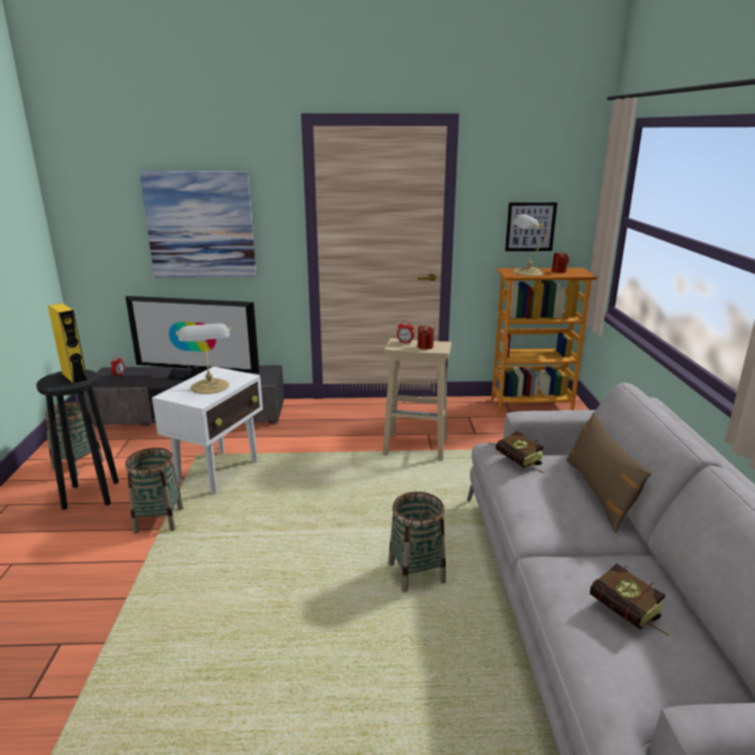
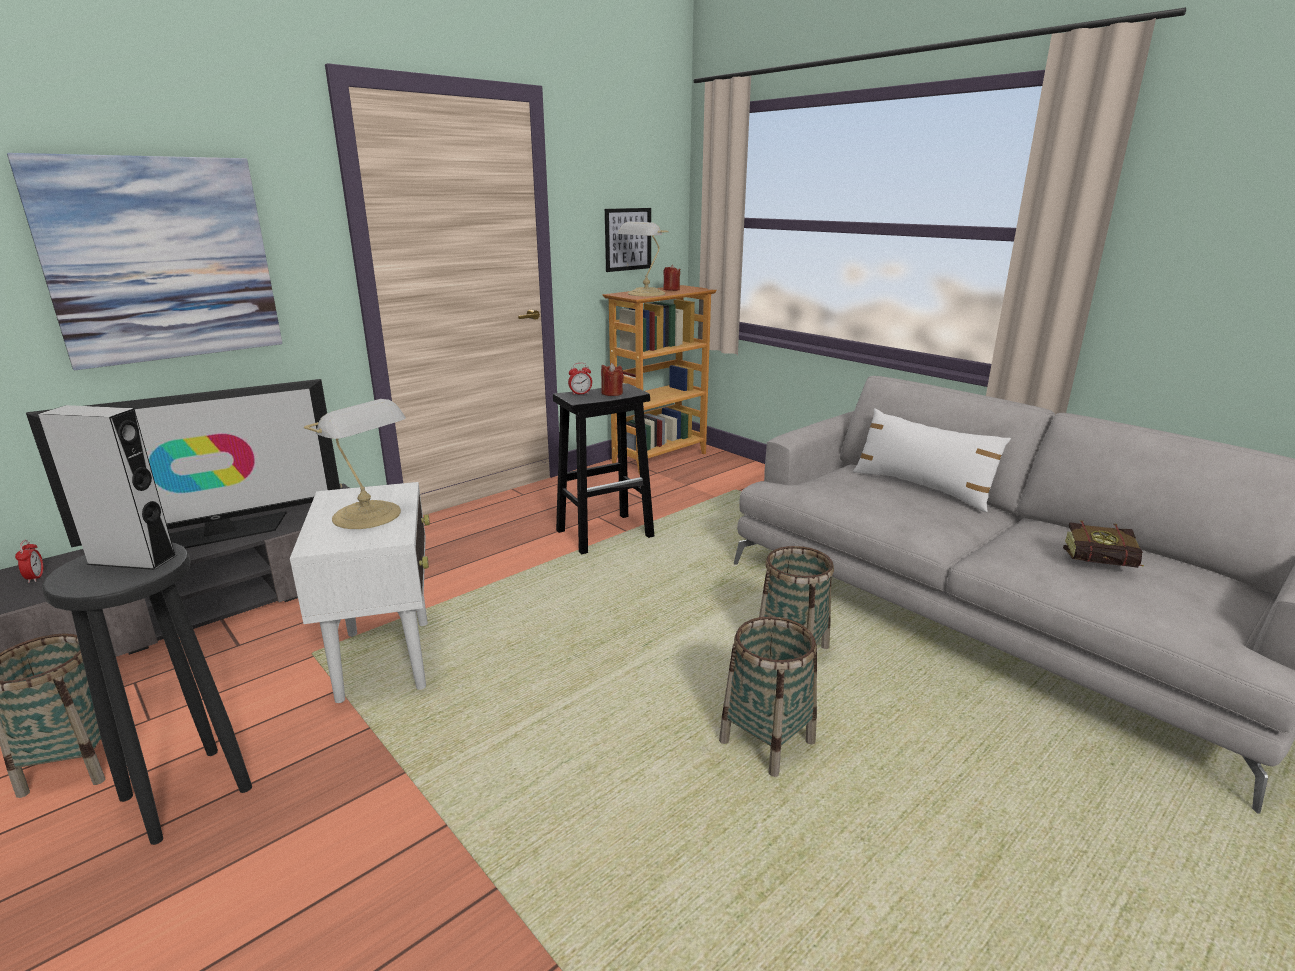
camera: 40 degrees left, 0 degrees up
yellow speaker [48,303,88,385] -> grey speaker [38,405,177,570]
basket [125,448,183,534] -> basket moved to [719,616,817,777]
beige stool [383,338,451,461] -> black stool [553,384,654,554]
book [496,431,544,474] -> none
brown pillow [566,411,651,533] -> white pillow [853,408,1011,512]

